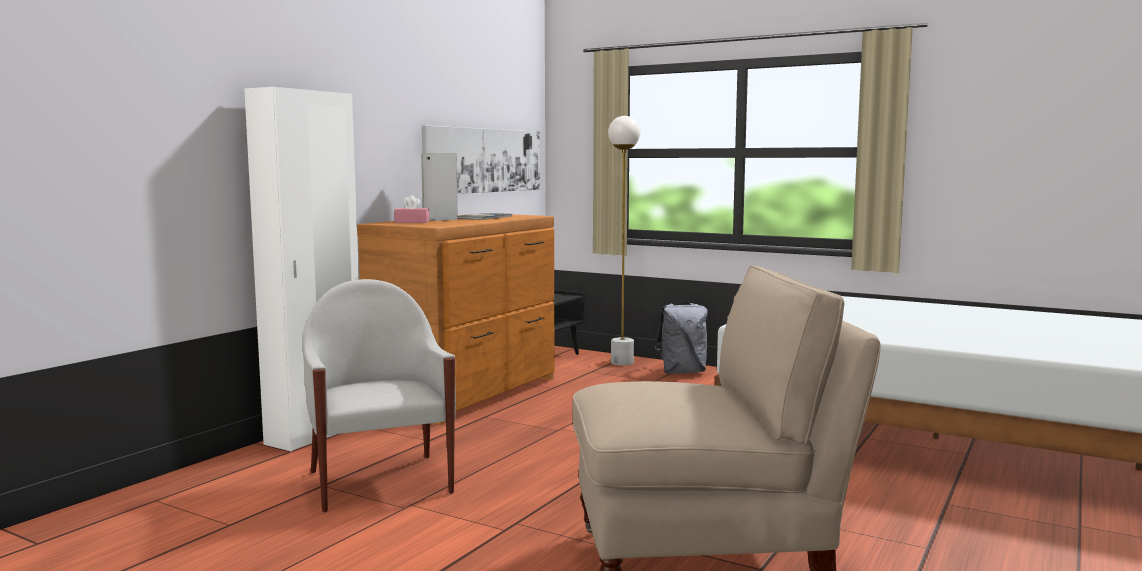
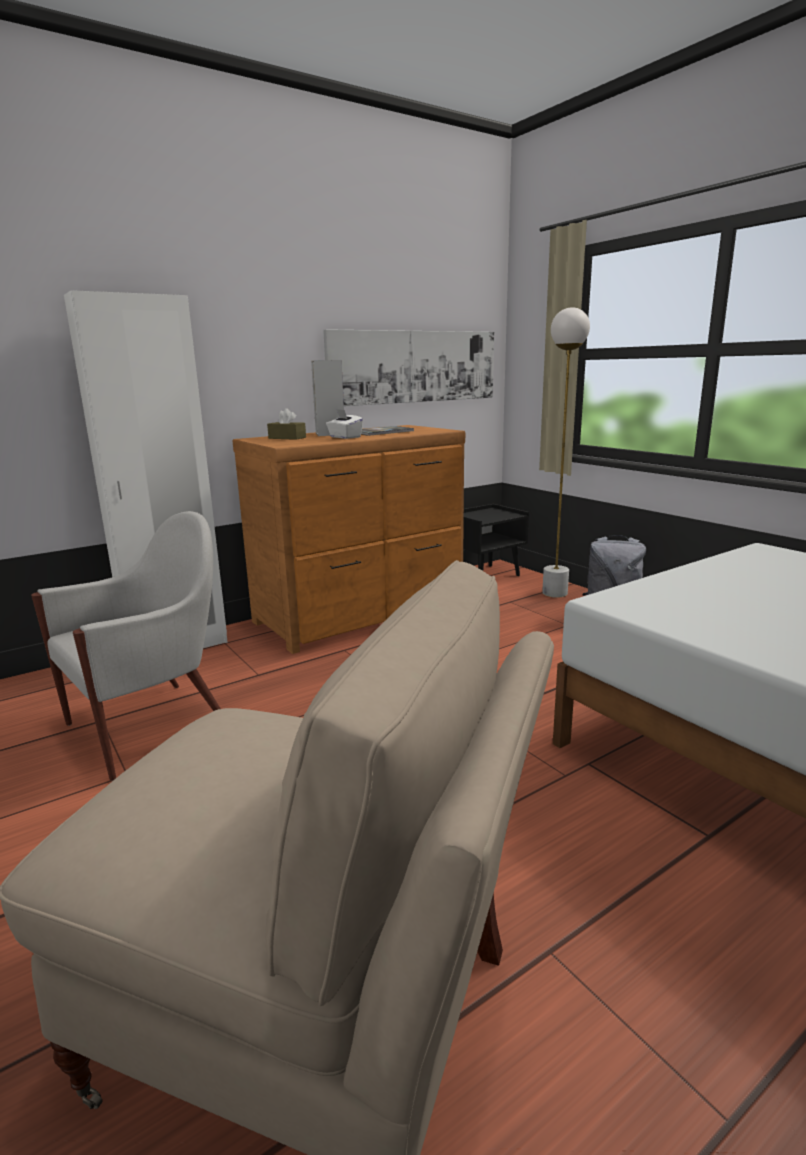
camera: 25 degrees right, 10 degrees up
white armchair [302,279,456,513] -> white armchair turned 45 degrees clockwise [31,511,221,781]
pink tissue box [394,195,429,223] -> brown tissue box [267,408,306,440]
none -> white tissue box [326,409,363,439]

